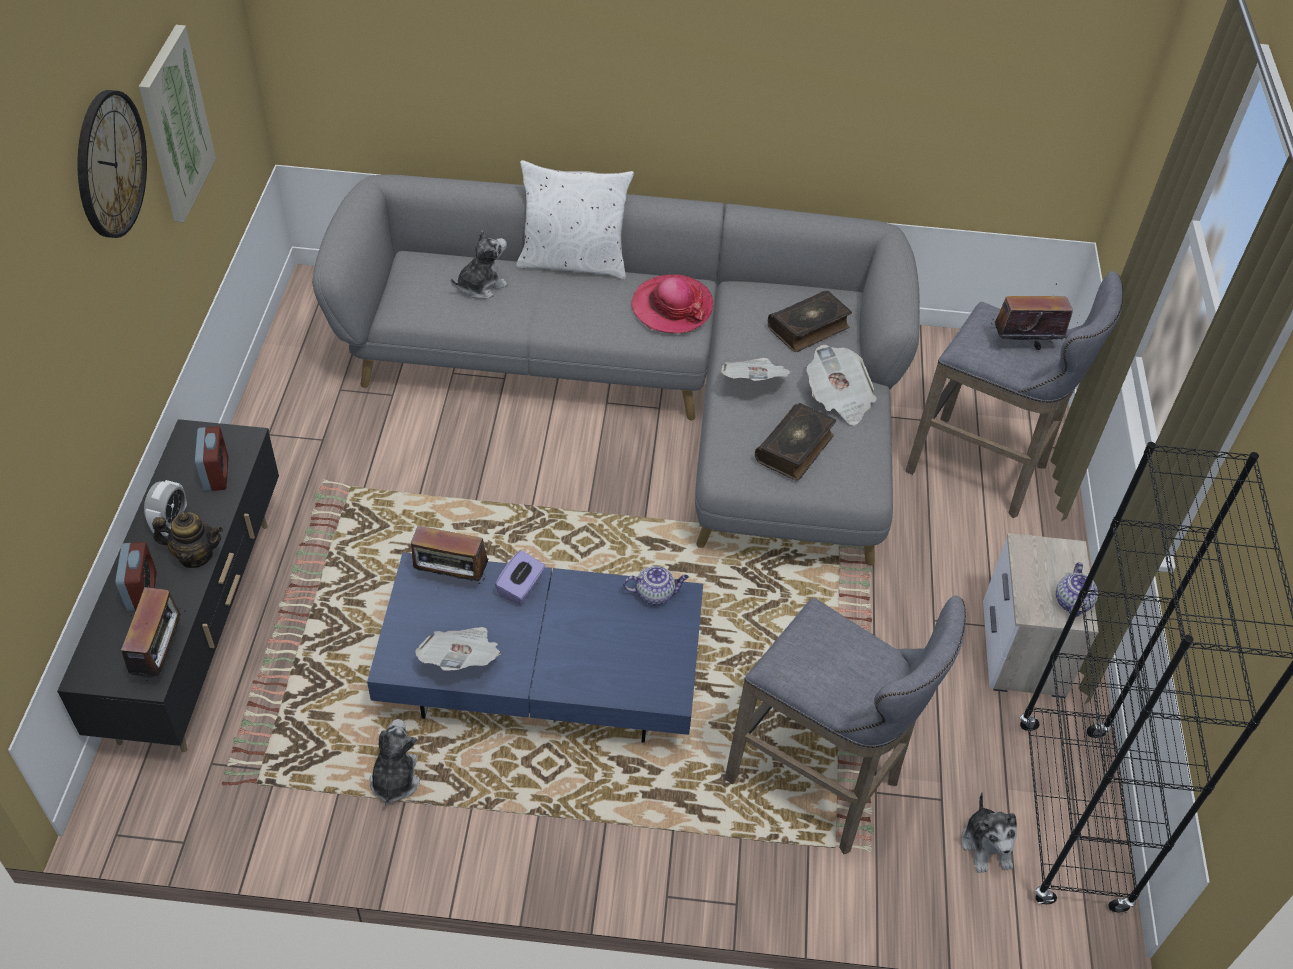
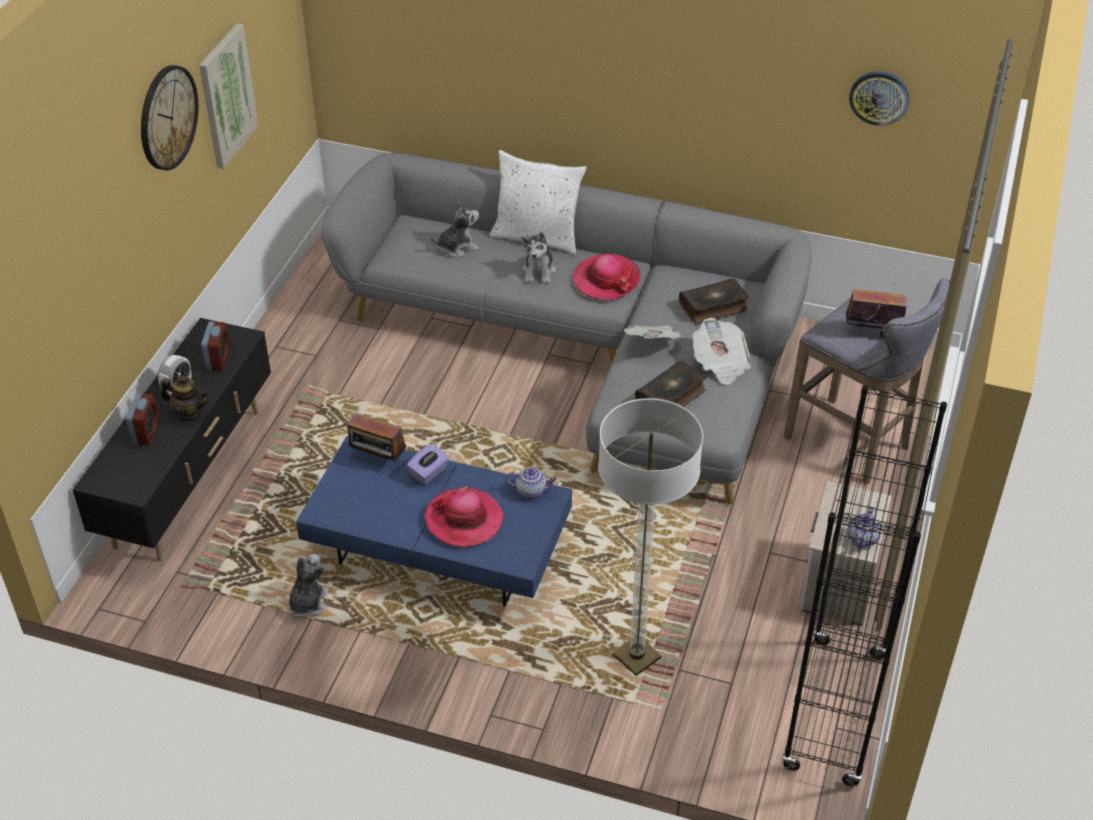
camera: 15 degrees right, 5 degrees down
radio [115,587,185,681] -> none
newspaper [415,627,501,671] -> none
grey stool [725,595,966,854] -> floor lamp [598,398,703,676]
plush toy [962,792,1017,873] -> plush toy moved to [521,232,556,284]
none -> hat [425,486,504,547]
none -> wall clock [849,72,909,126]

